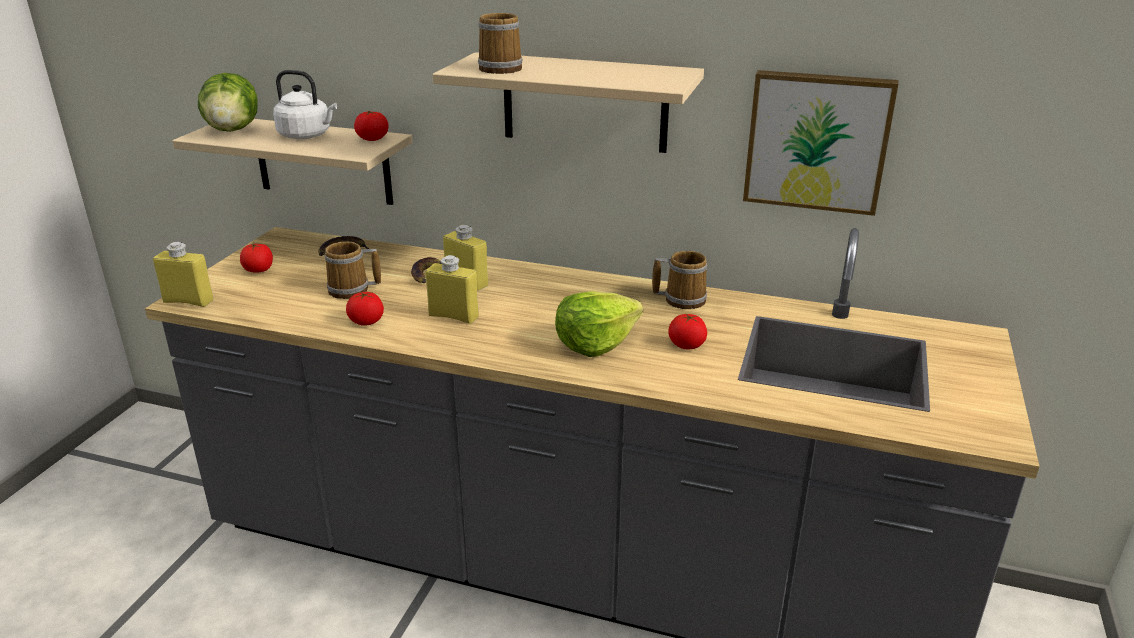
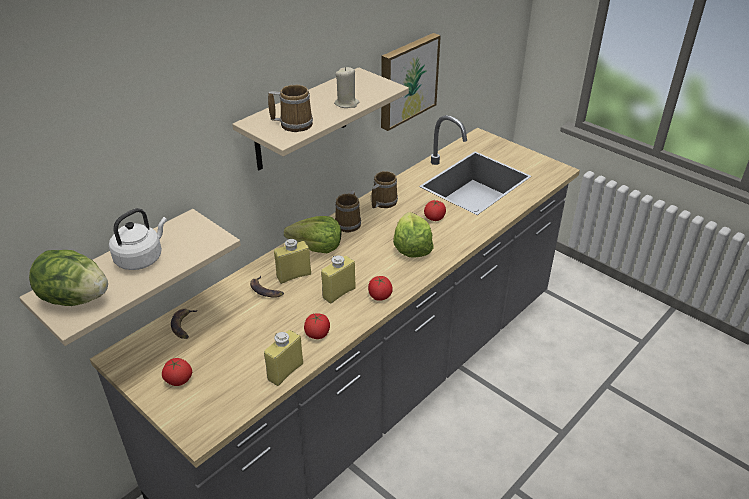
camera: 65 degrees left, 10 degrees up
yellow bottle [153,242,214,307] -> yellow bottle moved to [264,330,303,386]
mug [324,242,381,299] -> mug moved to [335,190,361,232]
tomato [354,111,389,141] -> tomato moved to [368,276,393,301]
none -> lettuce [284,216,341,254]
none -> beige candle [334,67,359,108]

